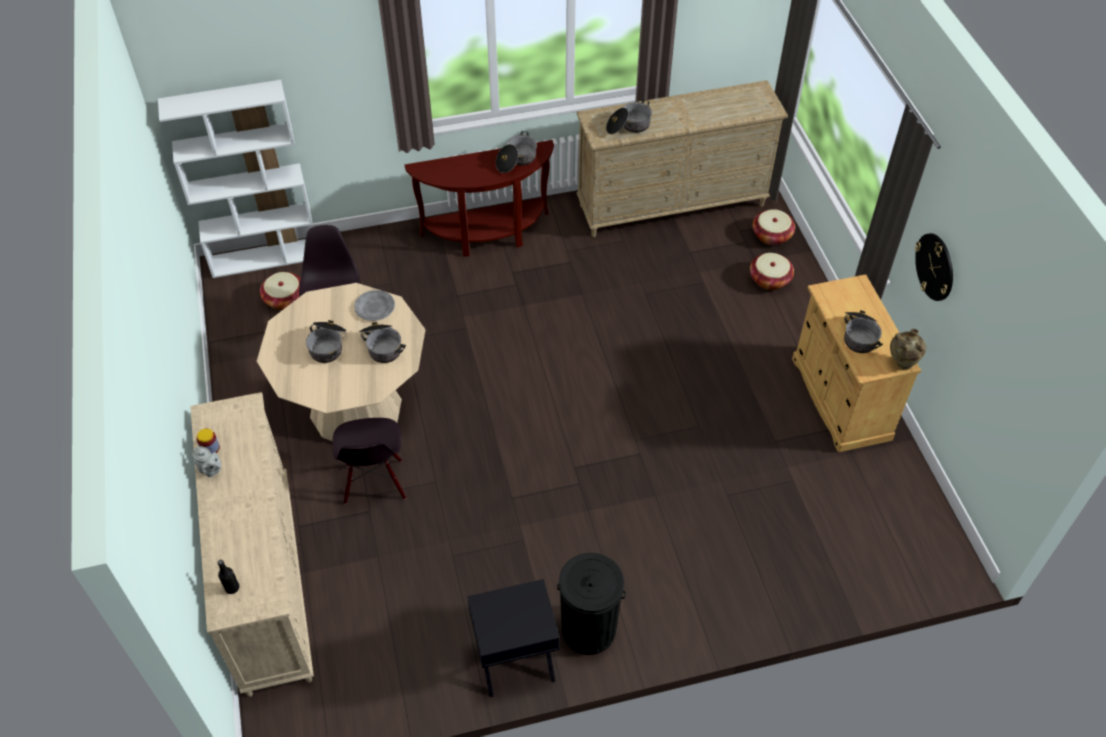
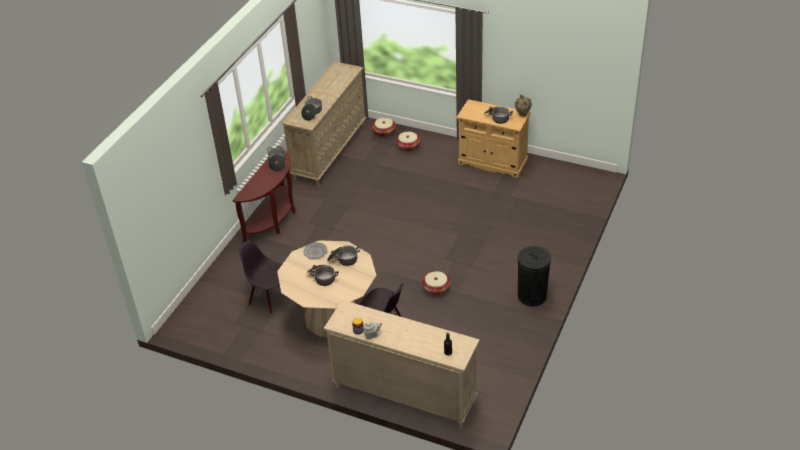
camera: 50 degrees left, 10 degrees down
white bookcase [158,80,313,278] -> none
basket [260,272,300,310] -> basket moved to [422,271,451,295]
black nightstand [467,579,560,697] -> none
wall clock [915,233,953,301] -> none

